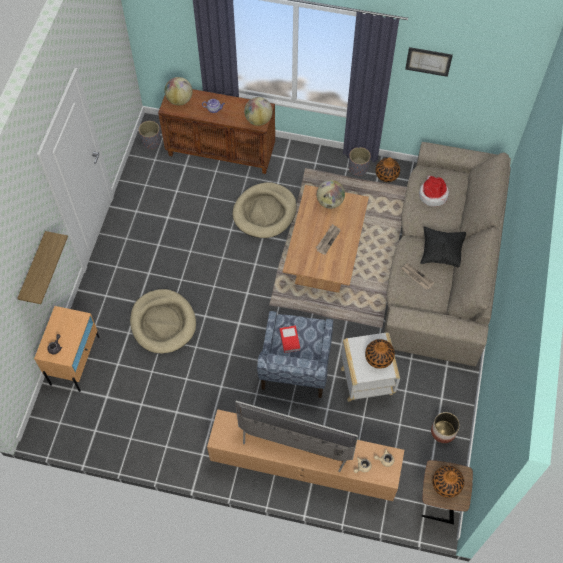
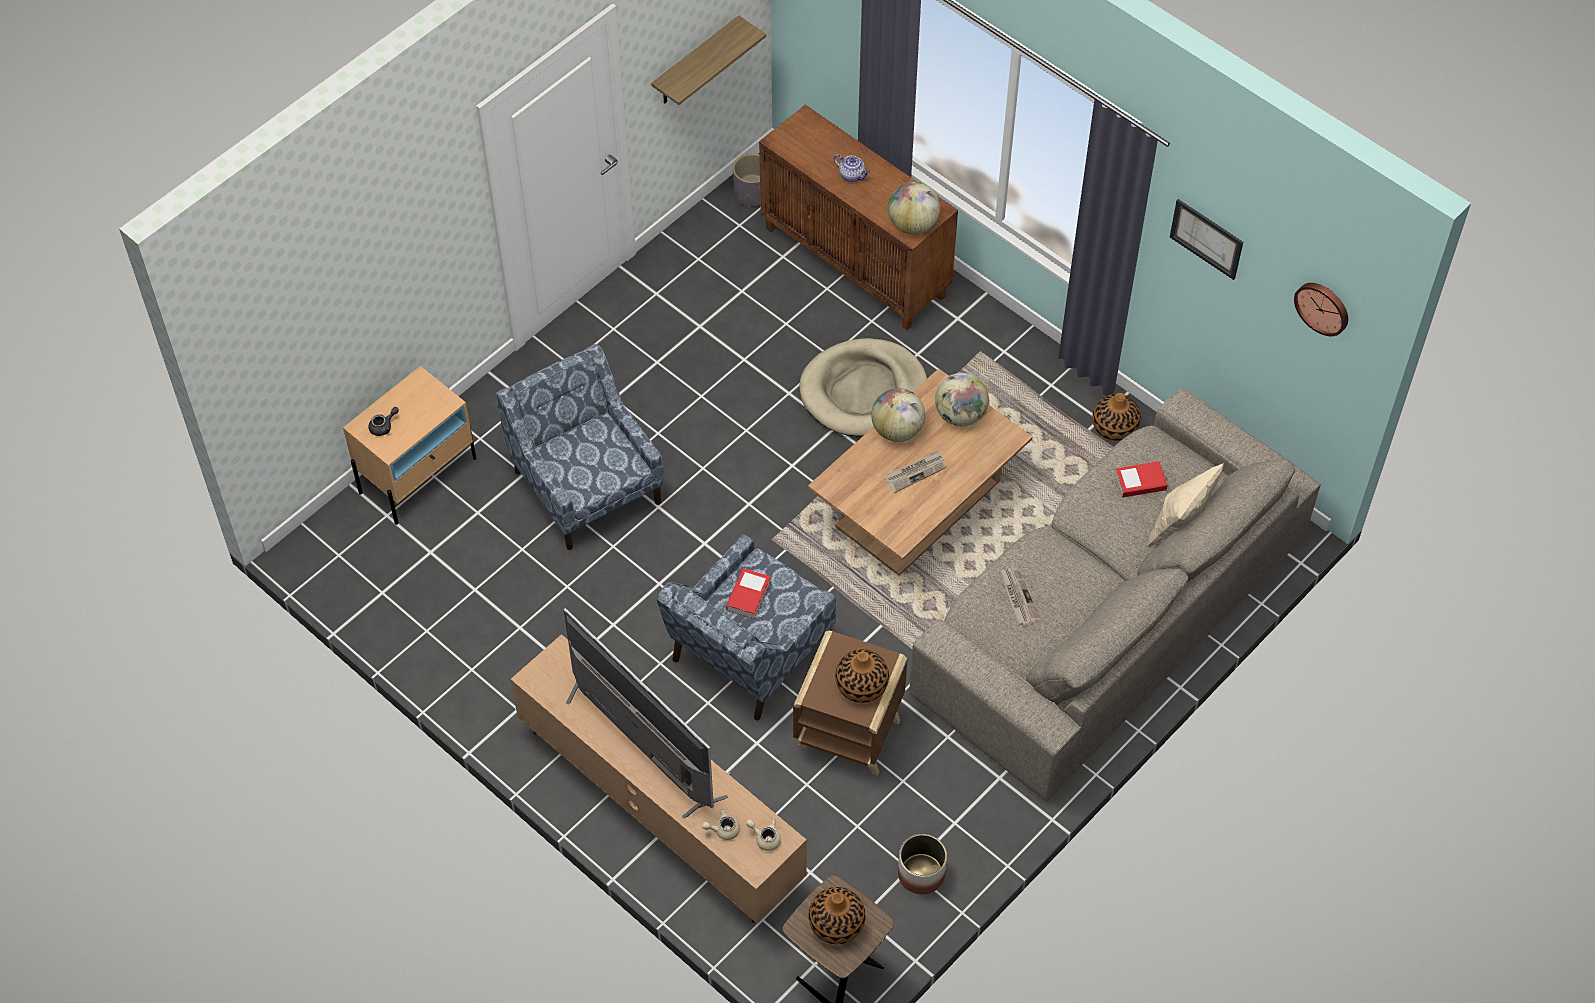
camera: 30 degrees right, 5 degrees down
shelf [17,231,68,304] -> shelf moved to [651,16,766,105]
beige dog bed [130,289,196,354] -> blue armchair [495,344,664,550]
globe [164,77,193,105] -> globe moved to [871,388,925,442]
white side table [341,332,400,402] -> brown side table [793,631,907,776]
grey planter [349,147,371,176] -> none
hat [419,176,449,207] -> book [1115,461,1168,498]
black pillow [420,227,466,268] -> none
none -> beige pillow [1147,463,1224,546]
none -> wall clock [1294,283,1348,336]

